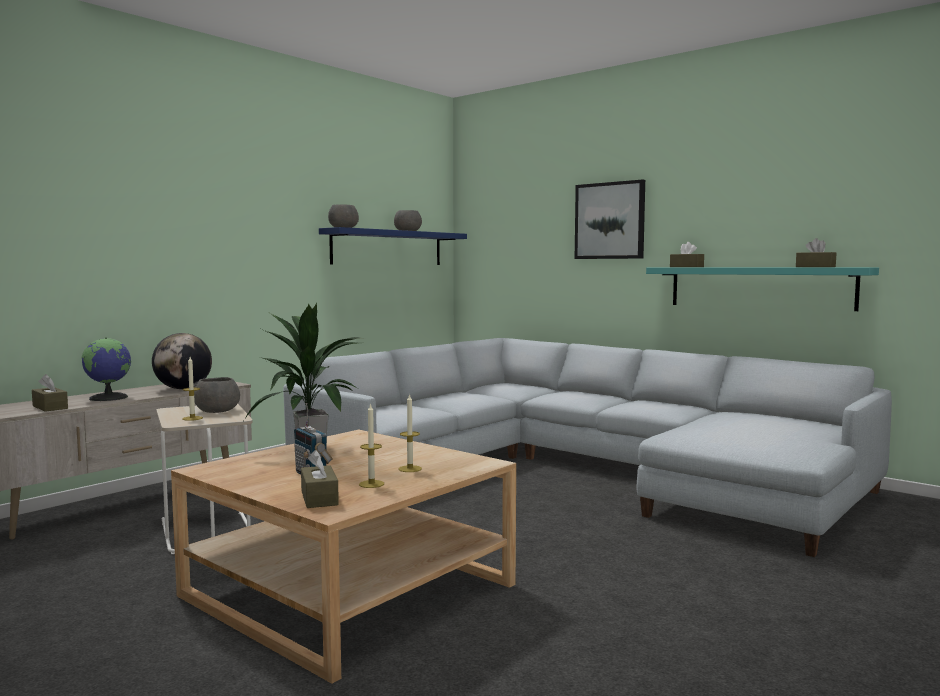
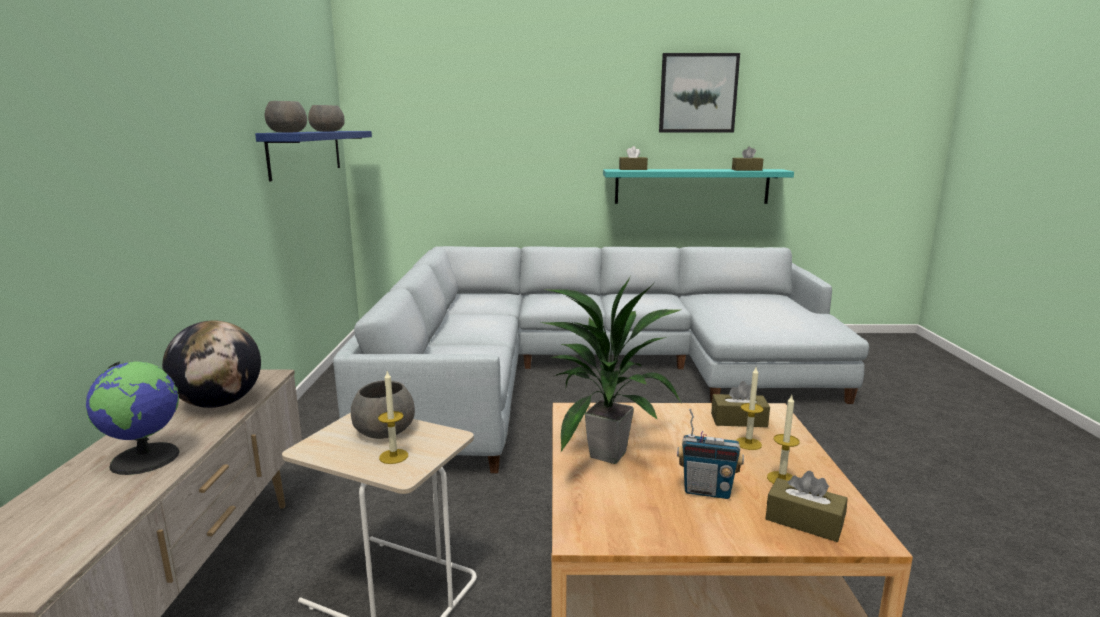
camera: 40 degrees left, 10 degrees up
brown tissue box [32,374,68,412] -> brown tissue box moved to [711,381,770,427]
picture [575,179,645,259] -> picture moved to [659,53,740,132]

